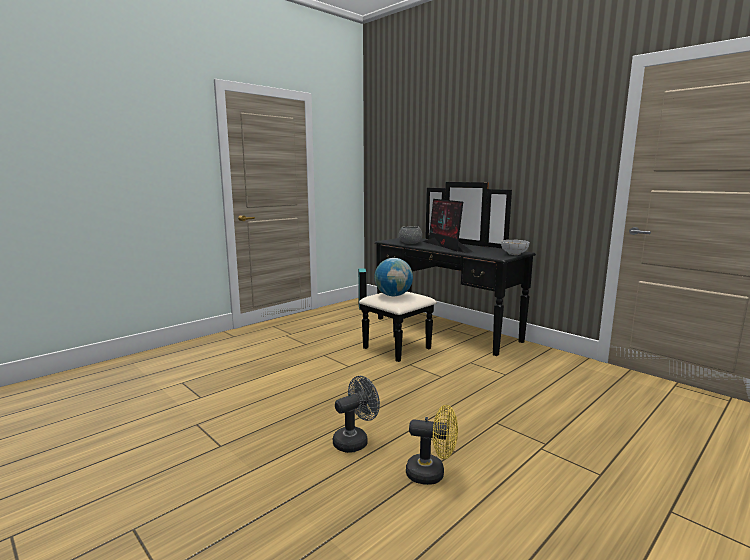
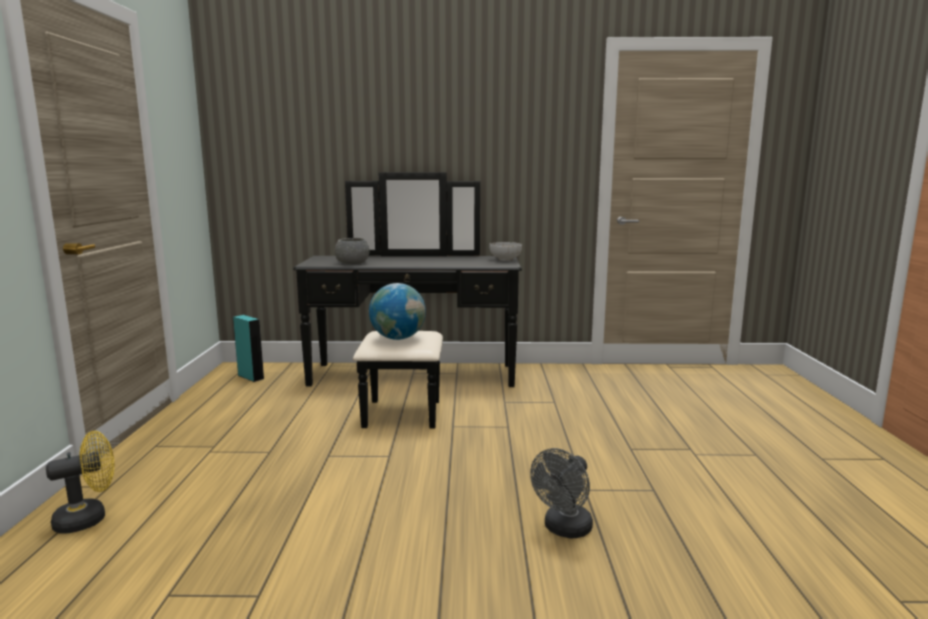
camera: 45 degrees left, 0 degrees up
grey fan [333,376,380,453] -> grey fan turned 150 degrees counterclockwise [530,448,593,539]
yellow fan [406,405,458,485] -> yellow fan moved to [46,431,114,533]
monitor [422,199,473,253] -> none

